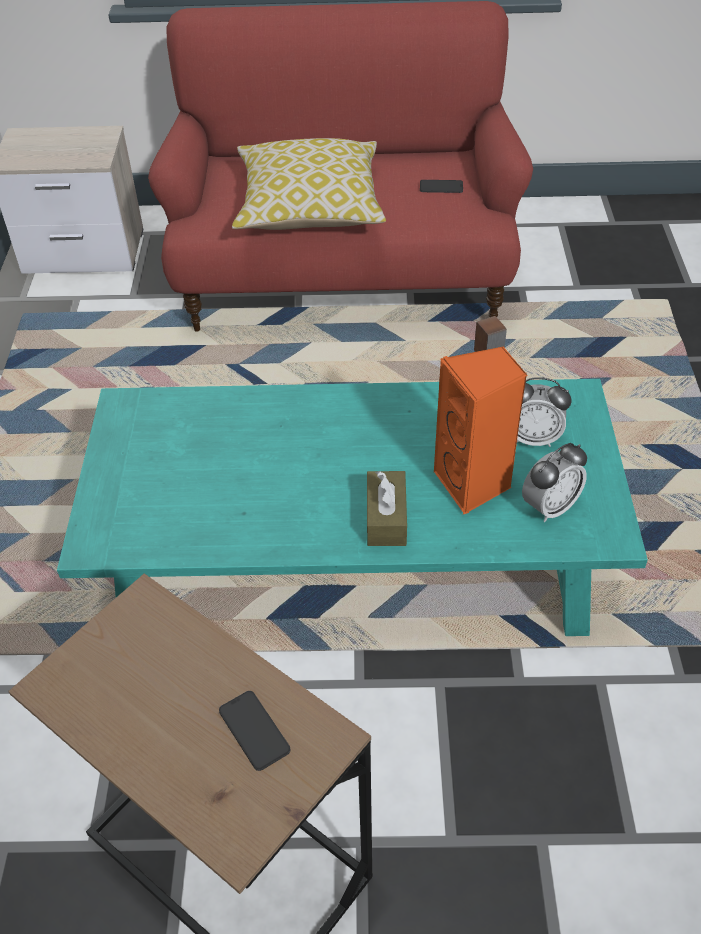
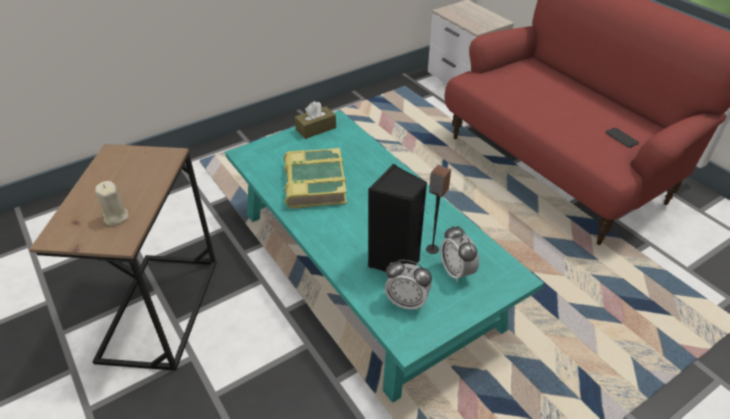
camera: 55 degrees right, 5 degrees down
phone [219,691,290,771] -> beige candle [95,181,128,226]
pillow [232,138,386,230] -> none
brown tissue box [367,471,407,546] -> brown tissue box moved to [295,101,336,139]
orange speaker [434,346,527,514] -> black speaker [368,164,427,272]
none -> book [283,148,347,209]

